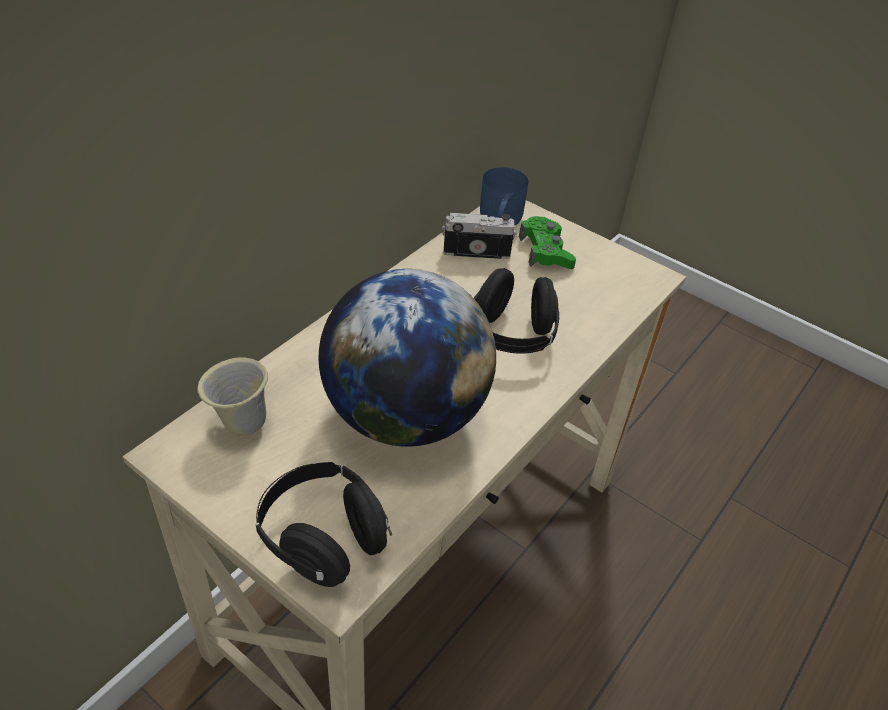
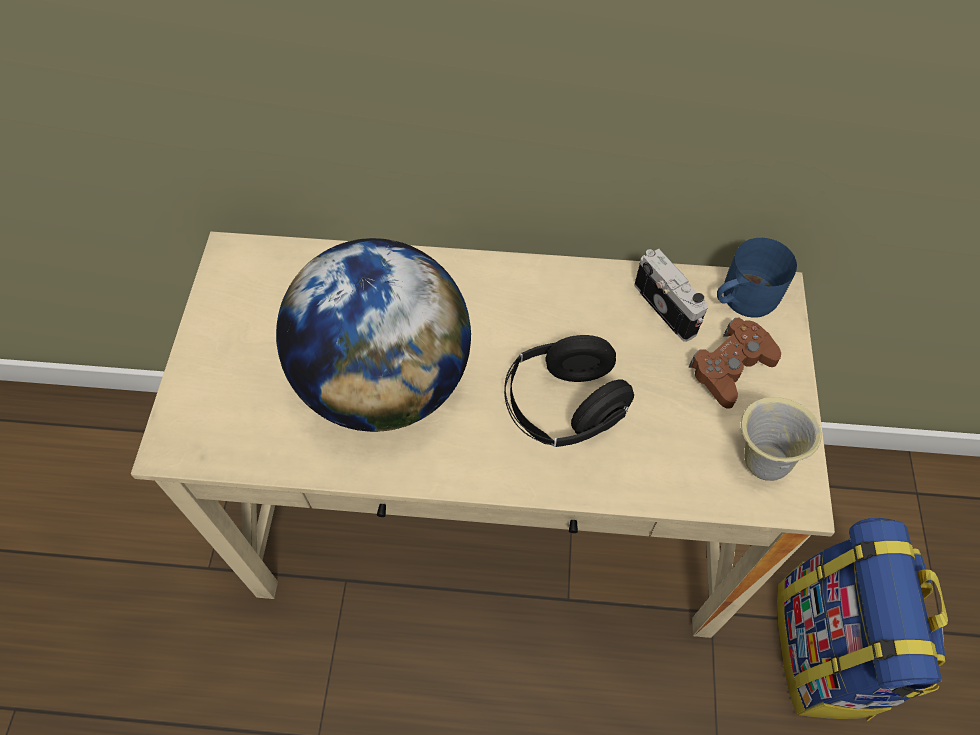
camera: 60 degrees right, 15 degrees up
beige mug [197,357,268,436] -> beige mug moved to [741,397,822,481]
black headphones [256,462,392,587] -> none
green game controller [519,216,576,269] -> brown game controller [688,318,781,409]
none -> backpack [777,518,948,722]

